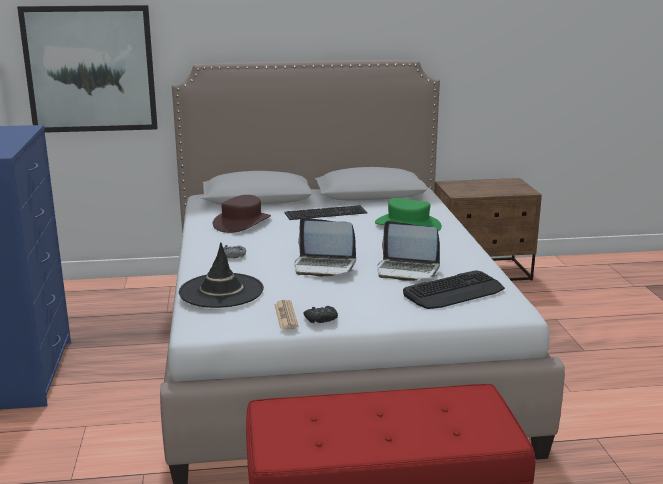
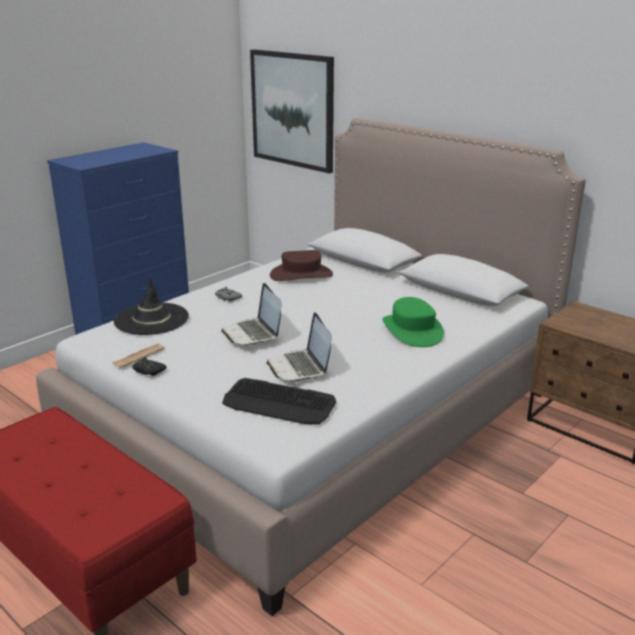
camera: 50 degrees right, 5 degrees up
keyboard [284,205,367,220] -> none

